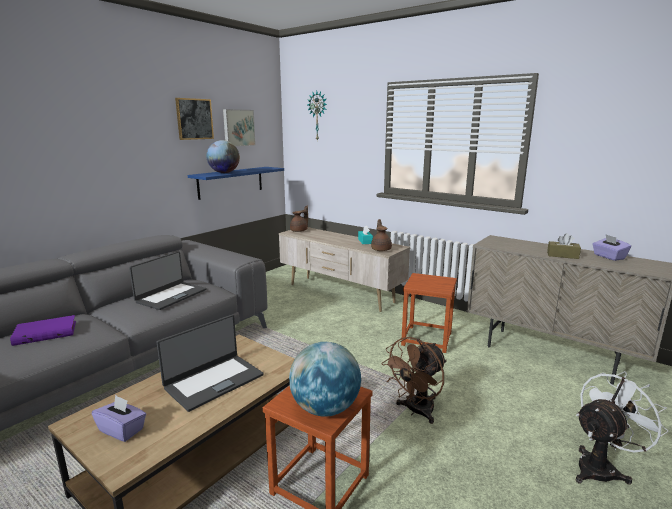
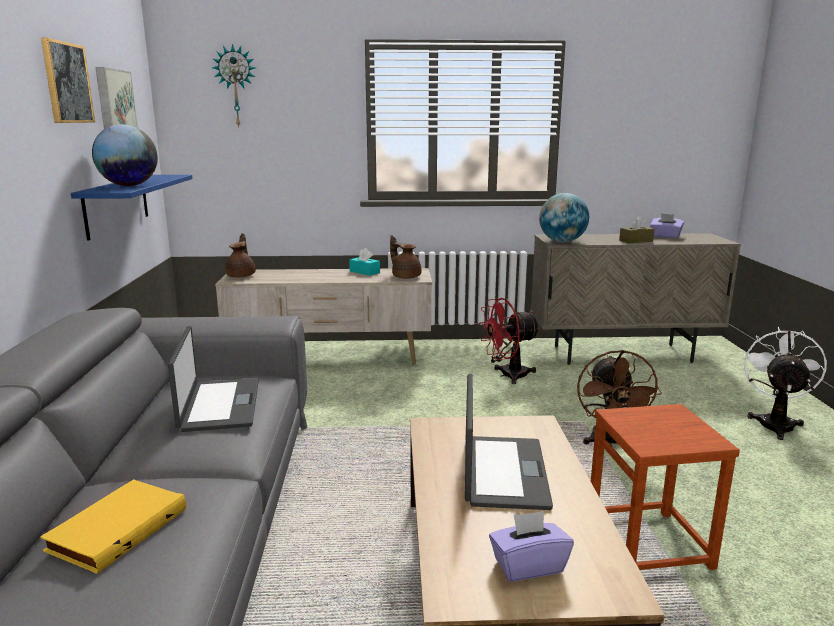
camera: 40 degrees left, 0 degrees up
purple book [10,315,76,346] -> yellow book [40,479,186,574]
globe [289,342,361,417] -> globe moved to [539,193,589,242]
brown stool [401,273,457,353] -> red fan [479,298,540,384]

